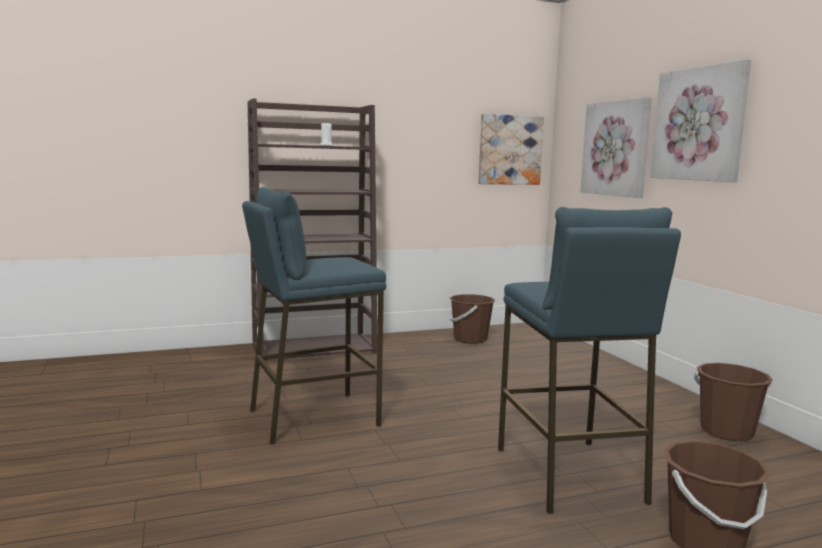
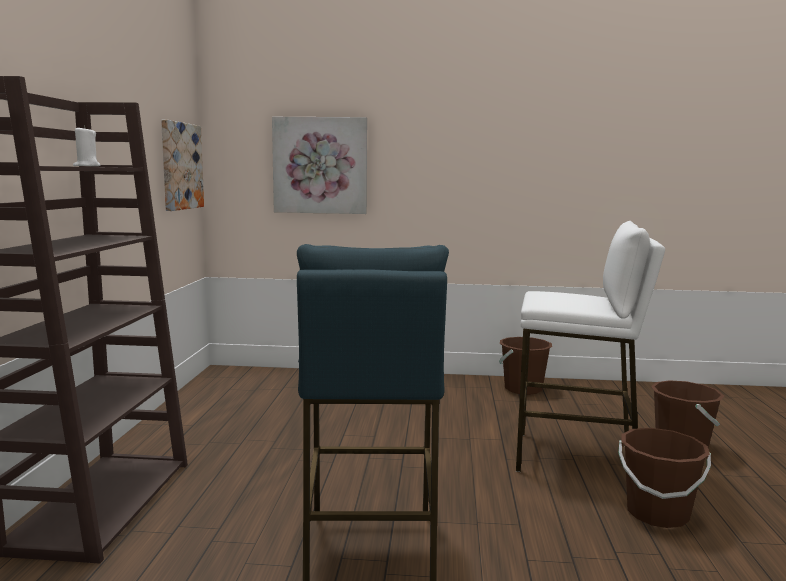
camera: 65 degrees left, 0 degrees up
brown bucket [450,294,496,344] -> brown bucket moved to [618,428,711,528]
blue stool [498,207,681,514] -> white stool [516,221,665,472]
picture [650,59,751,182] -> none

